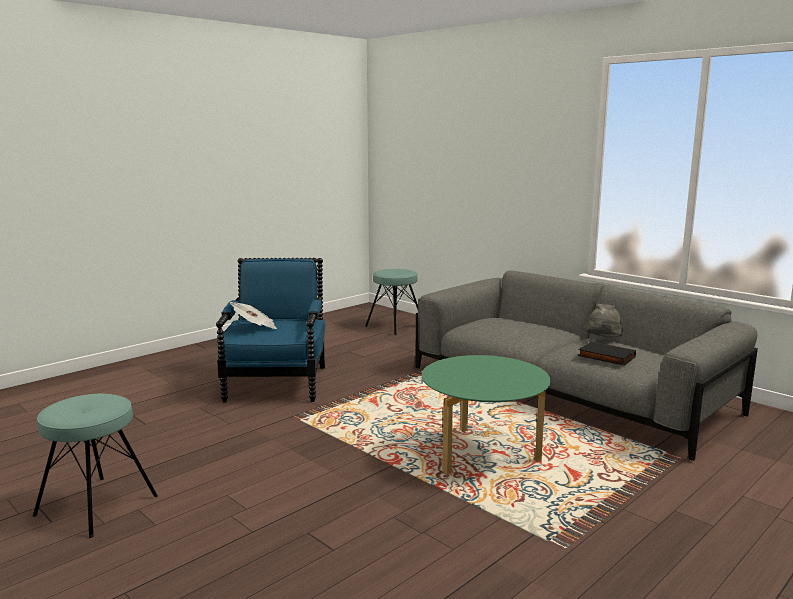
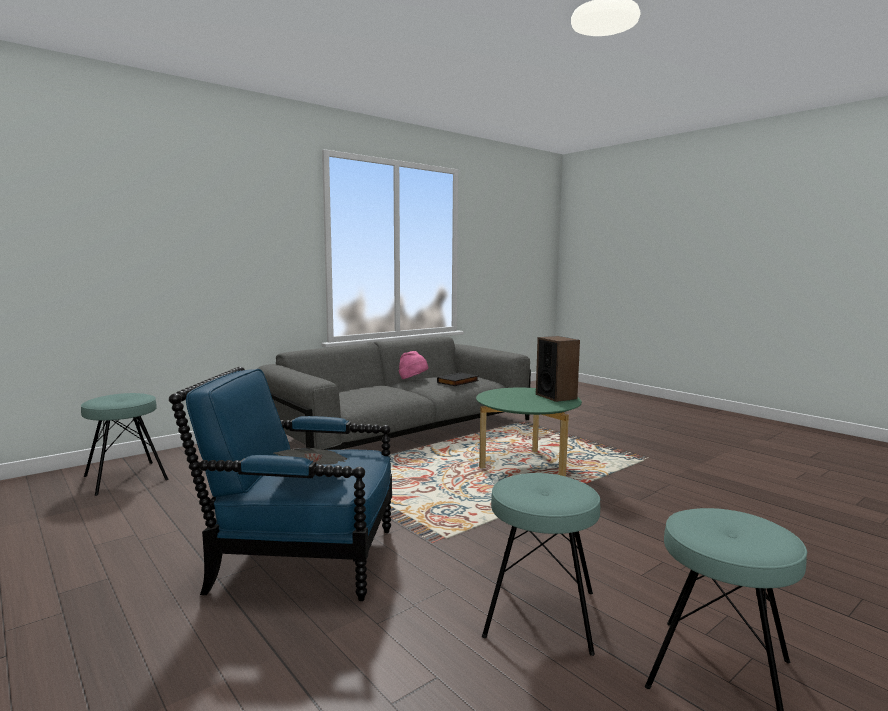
camera: 85 degrees left, 5 degrees down
grey hat [587,304,623,337] -> pink hat [399,351,428,379]
none -> turquoise stool [482,473,600,656]
none -> speaker [536,336,580,402]

